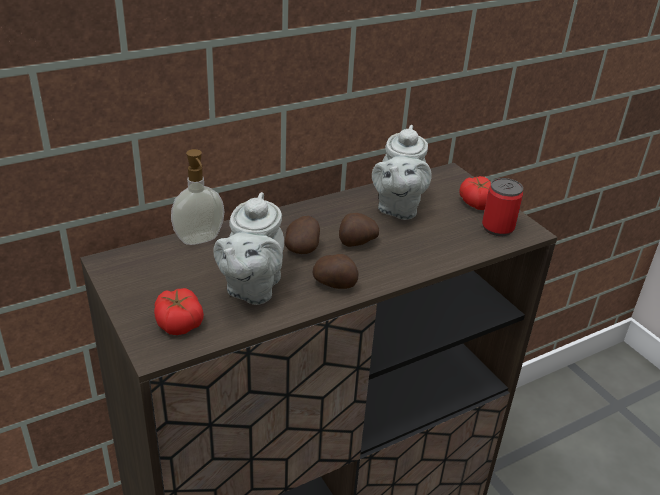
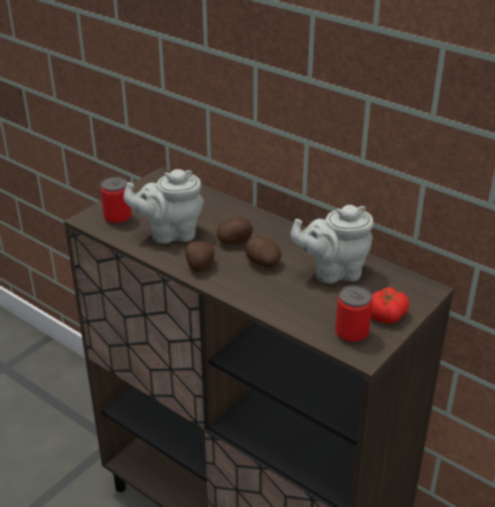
camera: 70 degrees right, 0 degrees up
tomato [154,288,204,335] -> can [100,176,131,225]
soap dispenser [171,149,224,245] -> none

